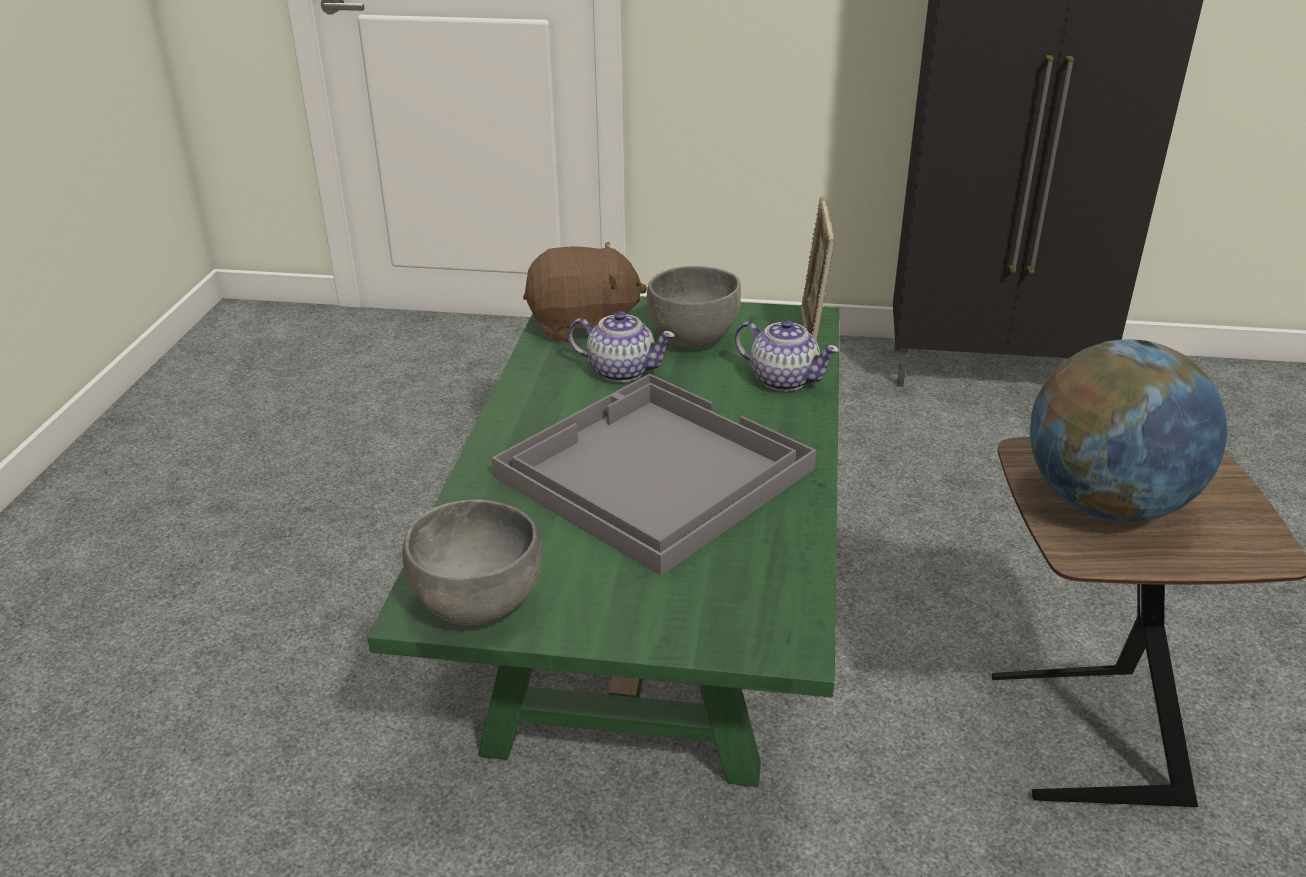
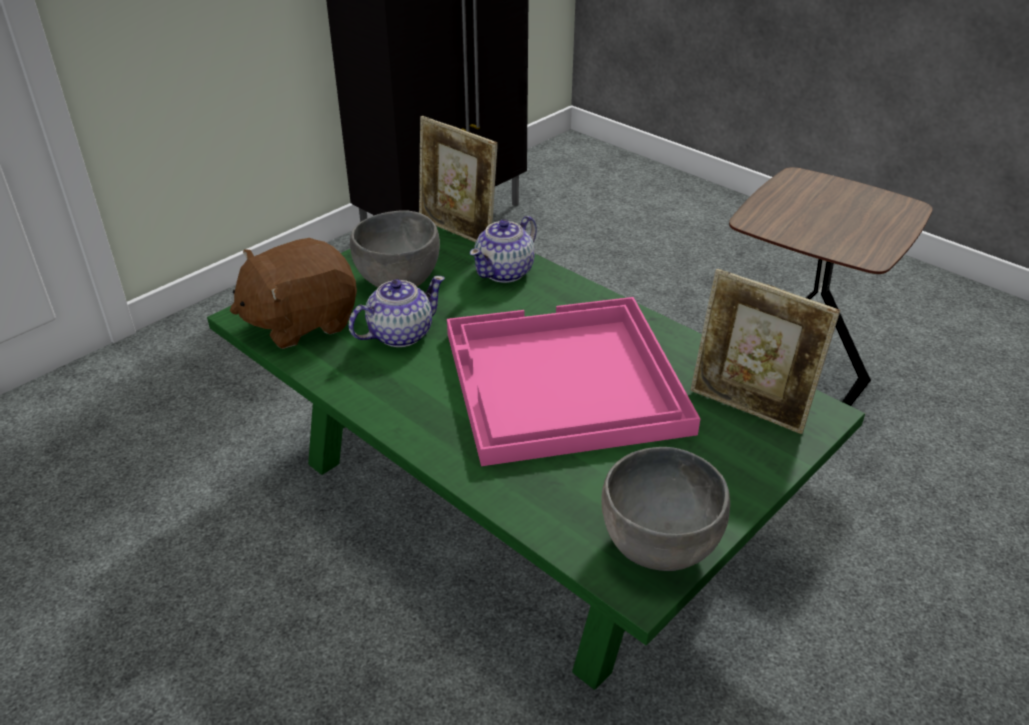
camera: 55 degrees left, 5 degrees up
grey tray [491,374,816,576] -> pink tray [447,297,700,466]
brown plush toy [523,242,647,342] -> brown plush toy turned 150 degrees counterclockwise [230,238,357,349]
teapot [735,319,840,392] -> teapot turned 150 degrees clockwise [470,216,537,283]
globe [1030,339,1228,522] -> none
none -> picture frame [690,269,840,434]

